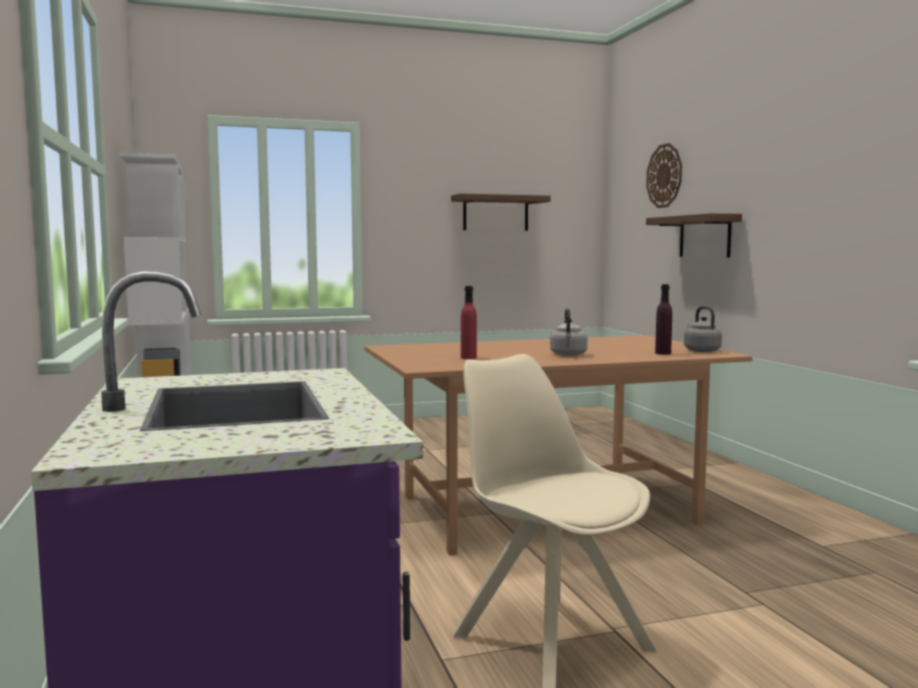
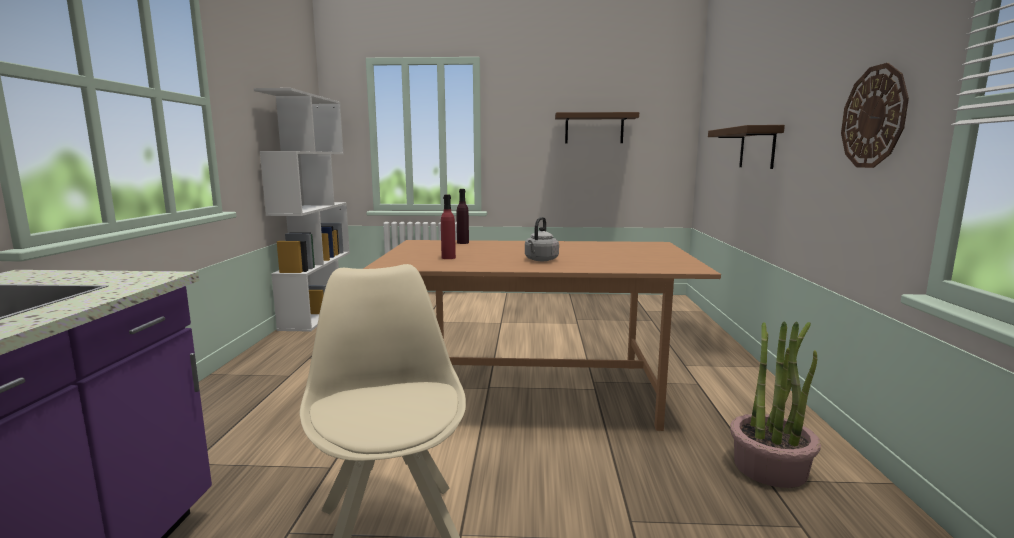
camera: 20 degrees right, 5 degrees up
wall clock [646,143,682,208] -> wall clock moved to [841,63,909,168]
purple bottle [655,284,672,355] -> purple bottle moved to [457,189,469,244]
grey kettle [684,306,722,352] -> none
none -> potted plant [730,321,821,488]

